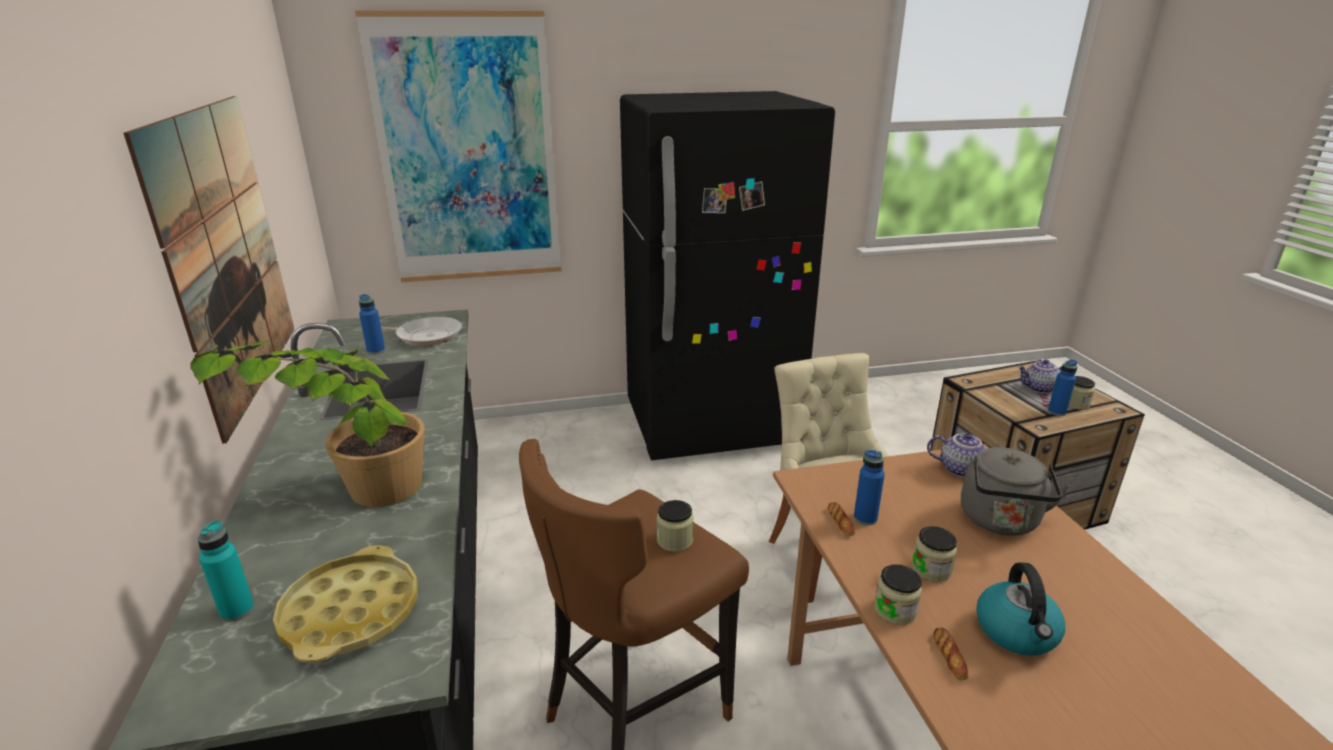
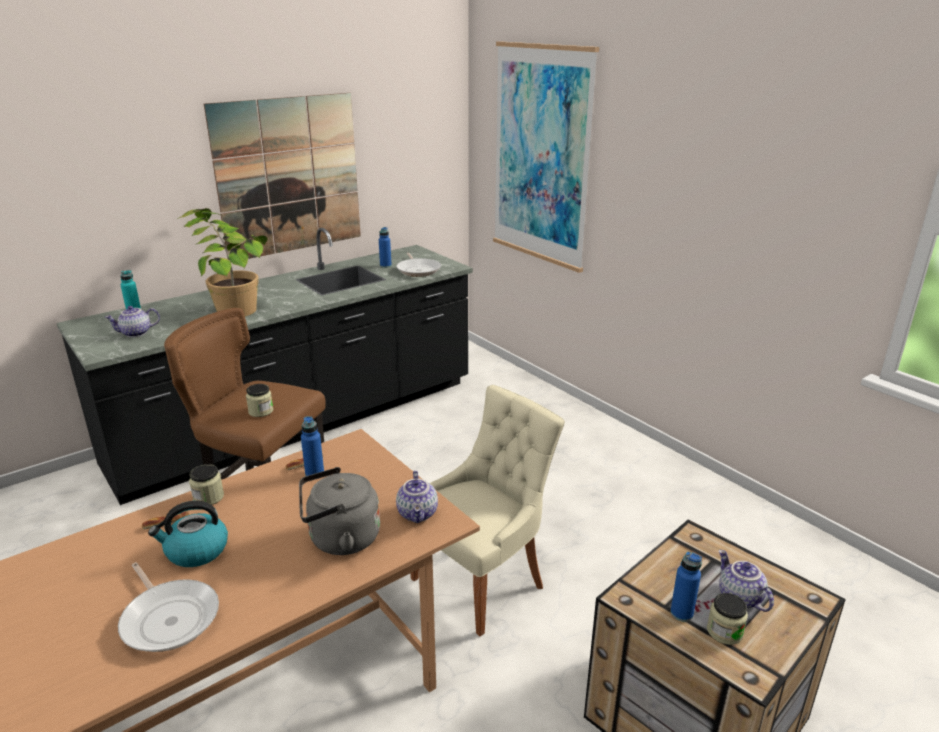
camera: 65 degrees right, 0 degrees up
yellow tray [273,545,418,663] -> teapot [104,306,160,337]
black fridge [620,91,835,460] -> none
jar [911,526,957,582] -> none
none -> frying pan [118,562,219,652]

